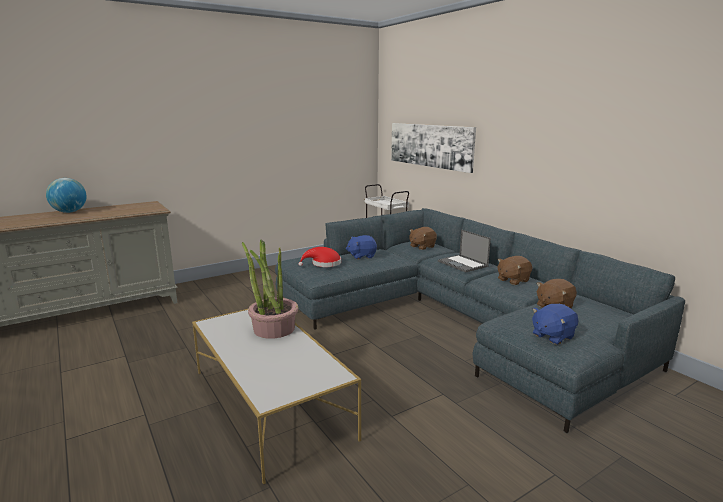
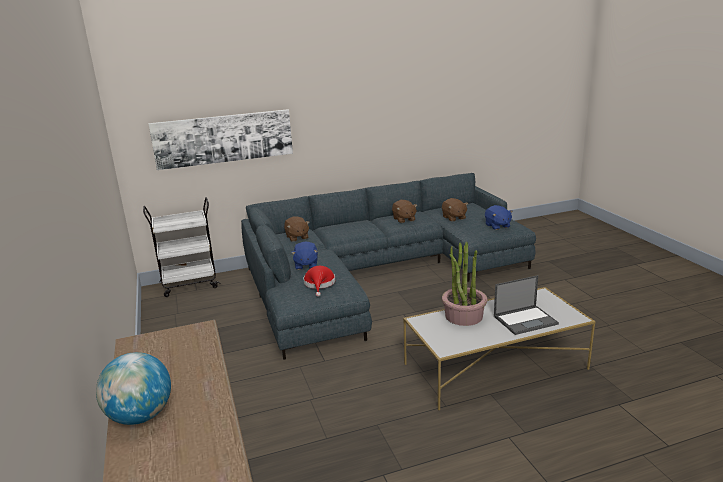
camera: 75 degrees left, 5 degrees up
laptop [438,229,491,272] -> laptop moved to [494,275,559,335]

